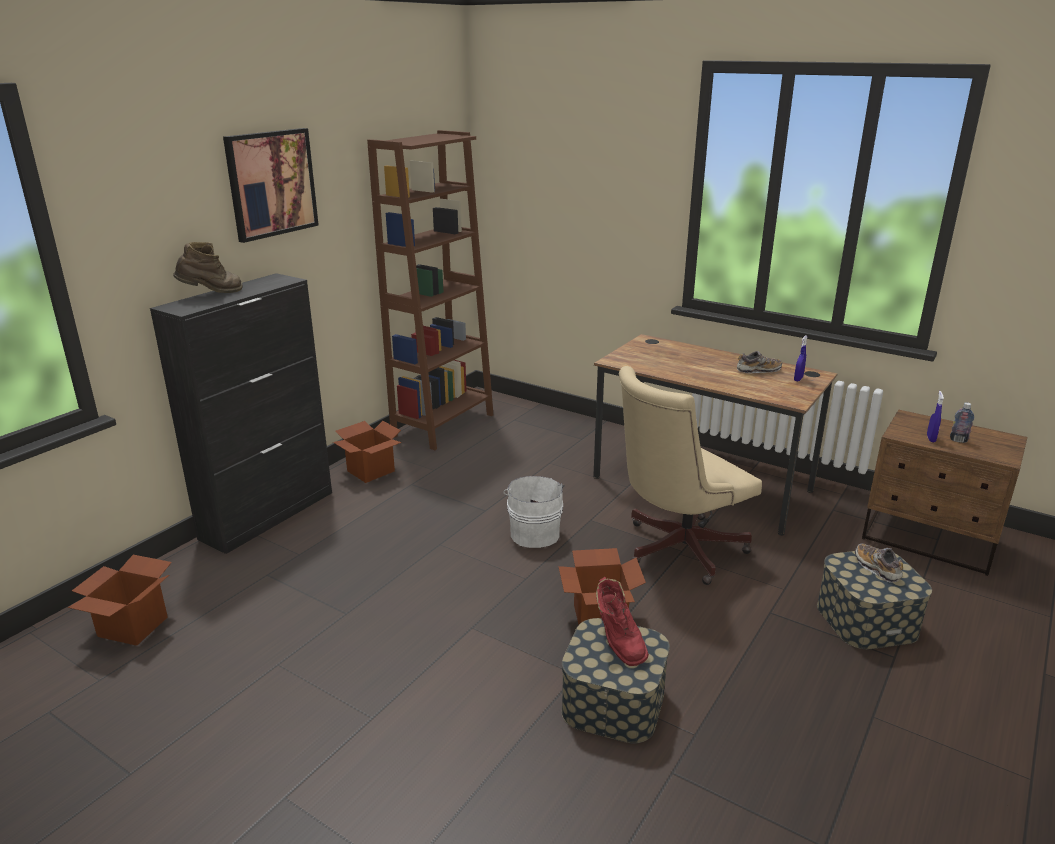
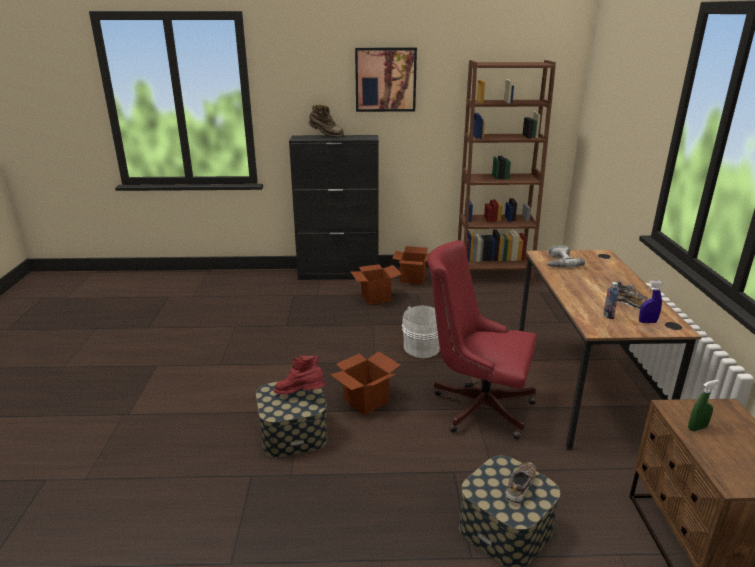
camera: 55 degrees right, 0 degrees up
cardboard box [68,555,172,646] -> cardboard box moved to [350,264,402,305]
red boot [596,577,649,666] -> red boot turned 75 degrees clockwise [274,355,325,395]
beige office chair [619,366,762,585] -> red office chair [428,240,537,439]
blue spray bottle [927,391,944,442] -> green spray bottle [688,380,719,431]
bottle [950,402,974,443] -> bottle moved to [603,282,619,319]
none -> power drill [547,245,585,268]

